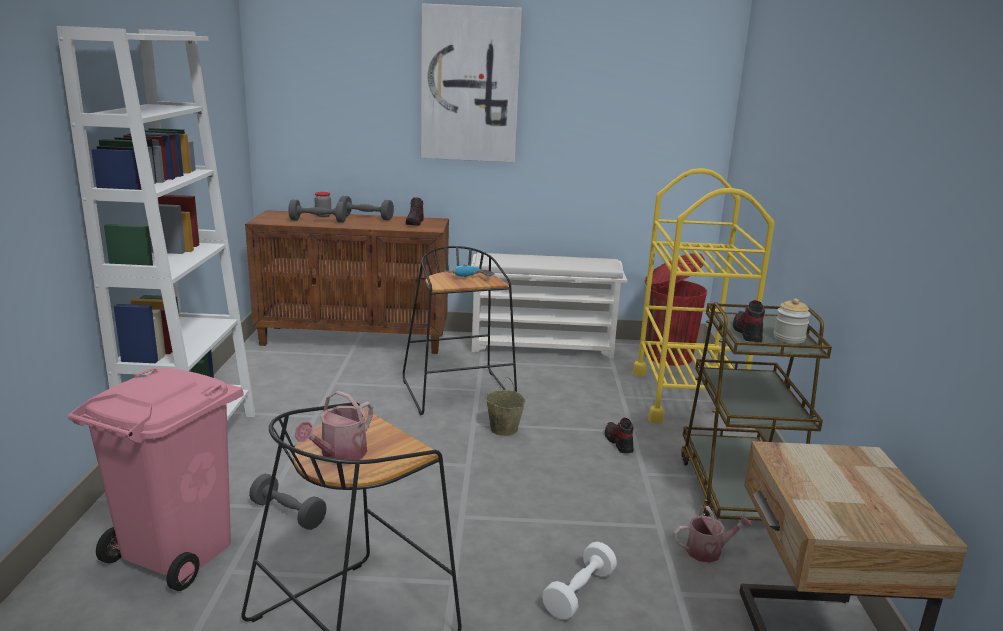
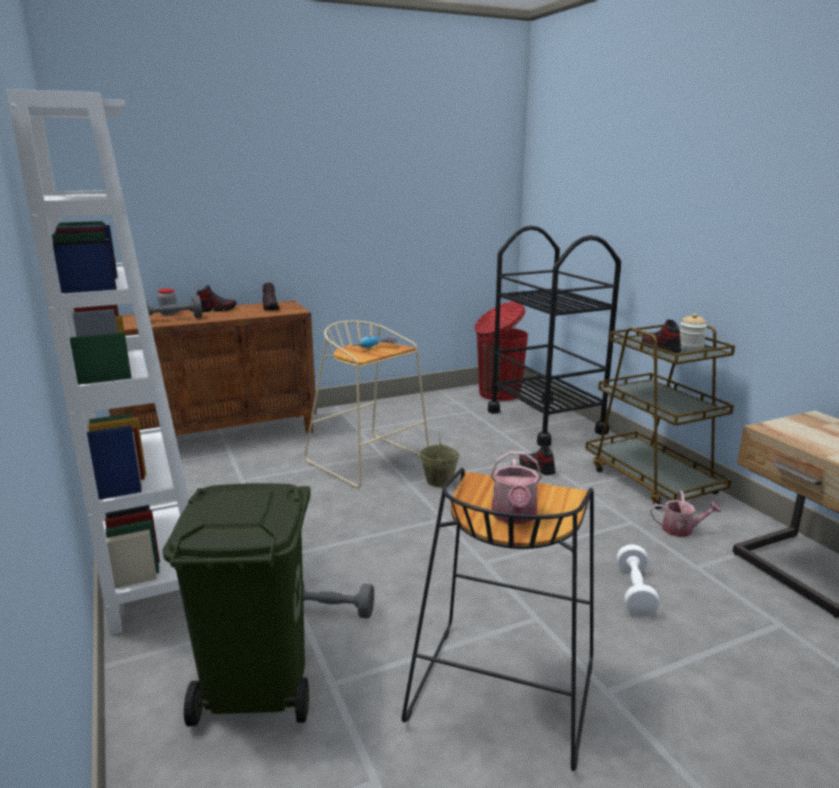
camera: 25 degrees left, 0 degrees up
pink trash can [68,368,244,591] -> green trash can [163,483,311,727]
grey dumbbell [339,196,394,220] -> shoe [196,285,236,312]
black stool [403,246,517,415] -> beige stool [305,321,429,488]
picture [421,3,522,162] -> none
white shoe rack [471,253,627,359] -> none
yellow cart [633,168,775,424] -> black cart [488,226,621,446]
watering can [674,506,752,563] -> watering can turned 45 degrees clockwise [650,491,721,537]

